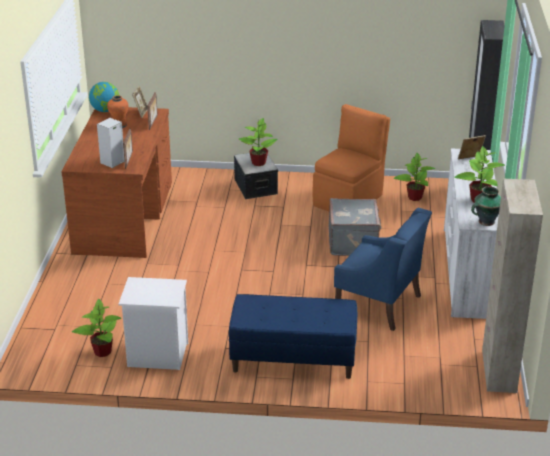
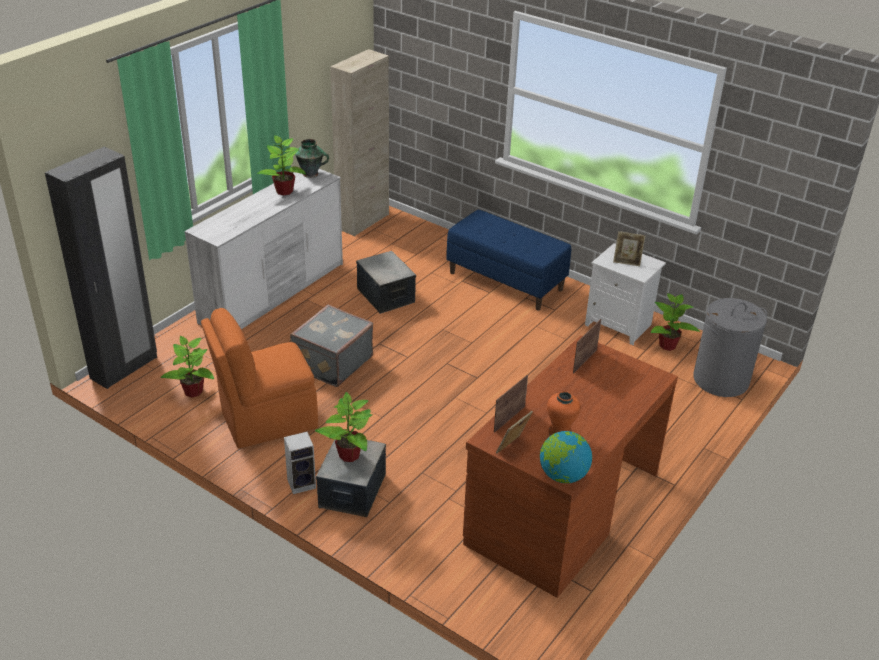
camera: 150 degrees left, 5 degrees up
speaker [97,118,124,168] -> speaker moved to [284,432,316,494]
blue armchair [334,208,432,331] -> storage box [356,251,416,314]
picture frame [458,135,486,159] -> picture frame moved to [613,231,645,266]
none -> grey laundry basket [693,298,767,397]

